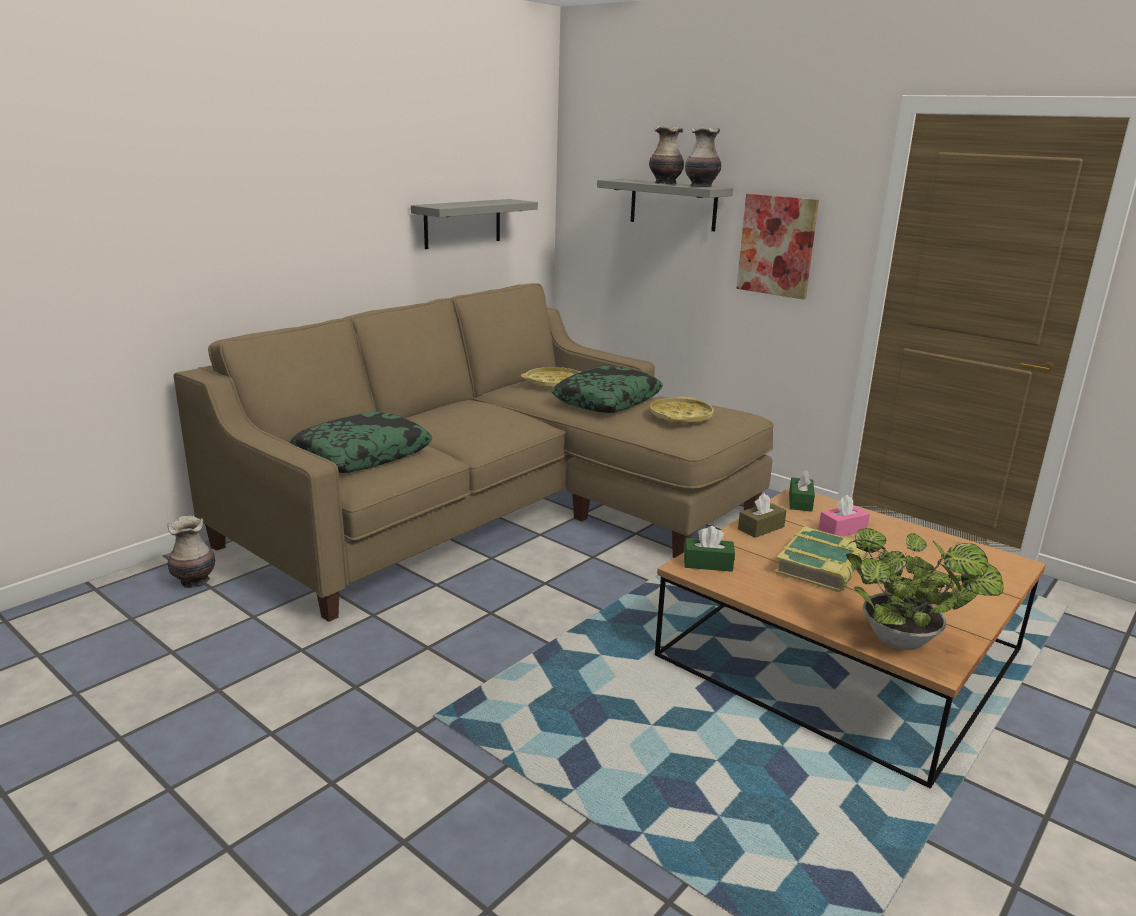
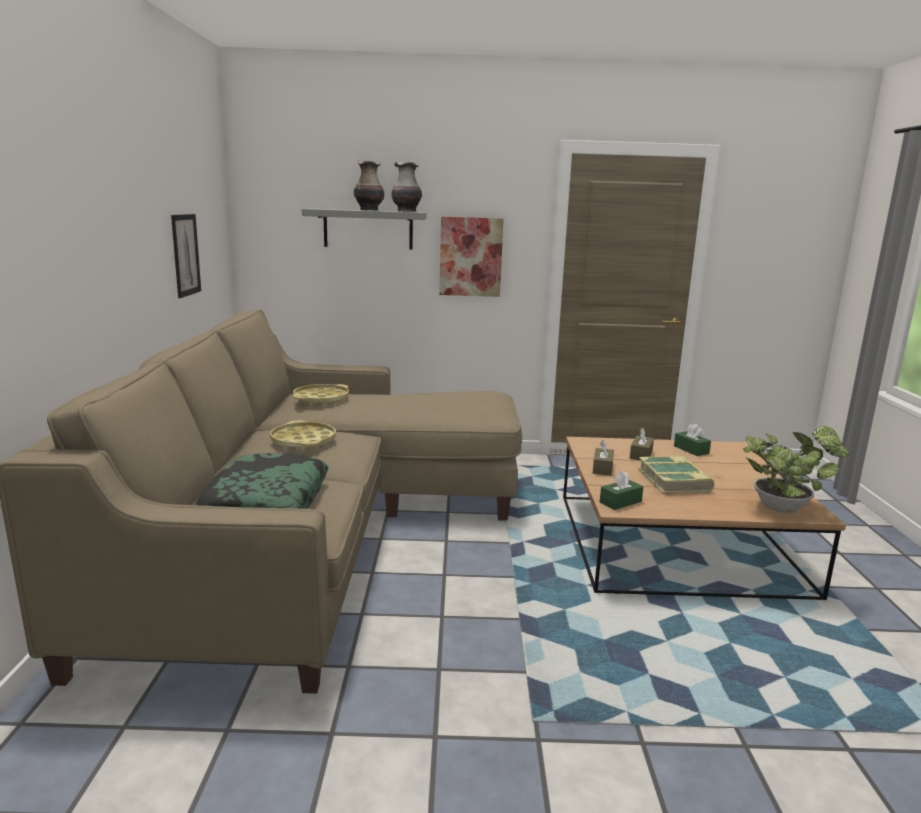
camera: 40 degrees left, 5 degrees down
vase [167,515,215,588] -> none
grey shelf [411,199,538,249] -> picture [171,214,201,298]
pillow [551,366,663,413] -> none
yellow tray [650,396,714,424] -> yellow tray moved to [270,420,336,449]
green tissue box [789,470,815,512] -> green tissue box moved to [674,424,711,456]
pink tissue box [818,495,870,537] -> brown tissue box [630,428,654,460]

